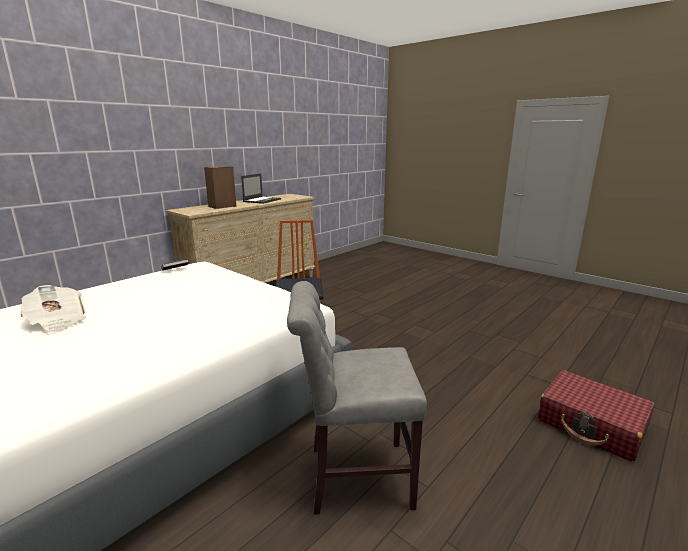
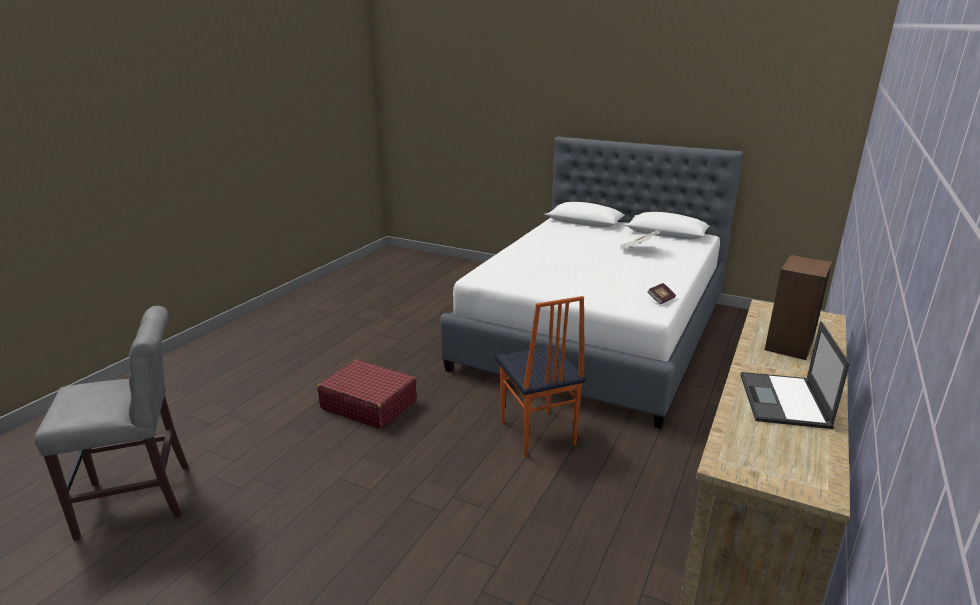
camera: 165 degrees right, 5 degrees up
grey chair [287,281,427,515] -> grey chair moved to [34,306,189,540]
red suitcase [538,370,655,462] -> red suitcase moved to [317,360,417,429]

